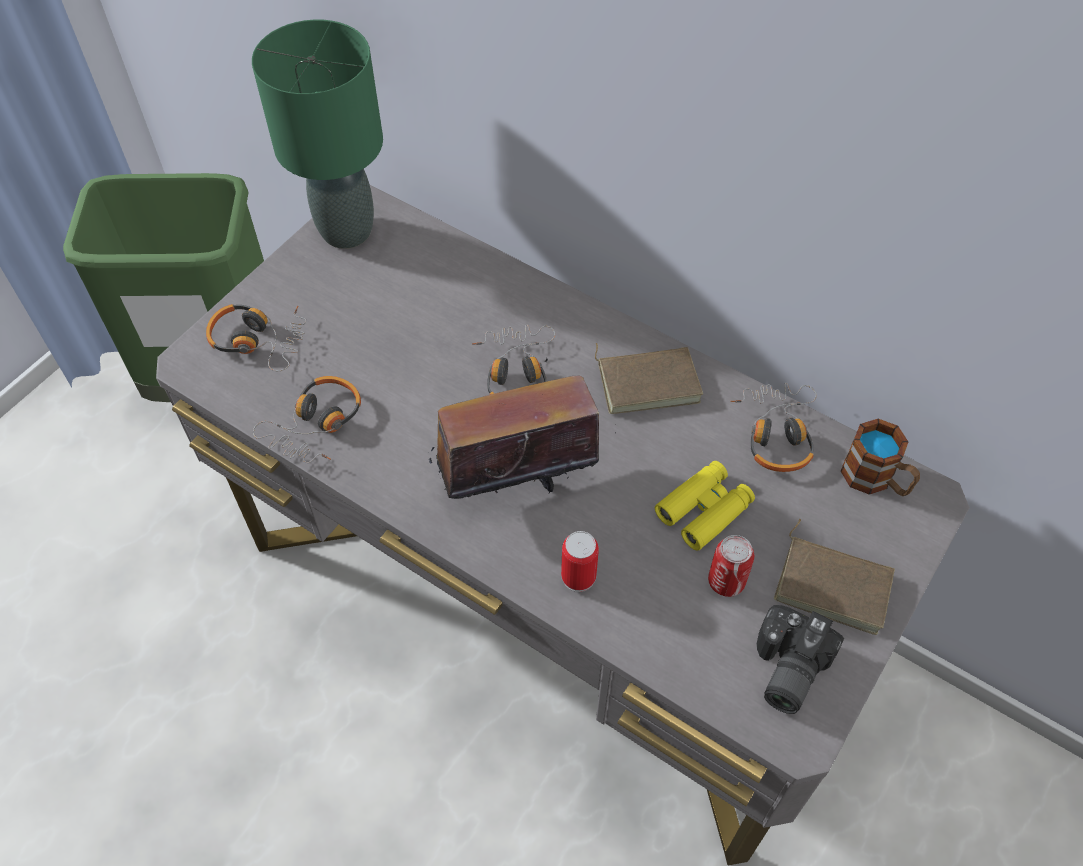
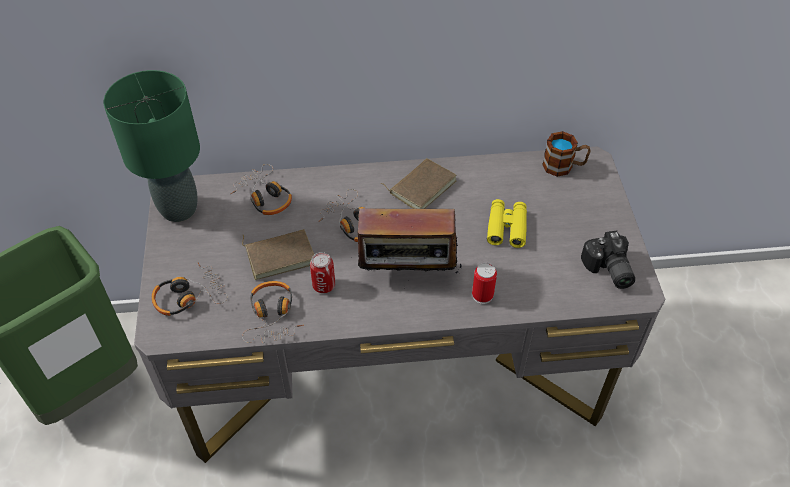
camera: 40 degrees left, 5 degrees down
radio [428,358,617,499] -> radio turned 120 degrees counterclockwise [358,197,462,273]
can [708,535,755,597] -> can moved to [310,252,335,293]
headphones [730,383,817,472] -> headphones moved to [231,164,292,215]
brown book [774,518,895,635] -> brown book moved to [242,229,314,280]

